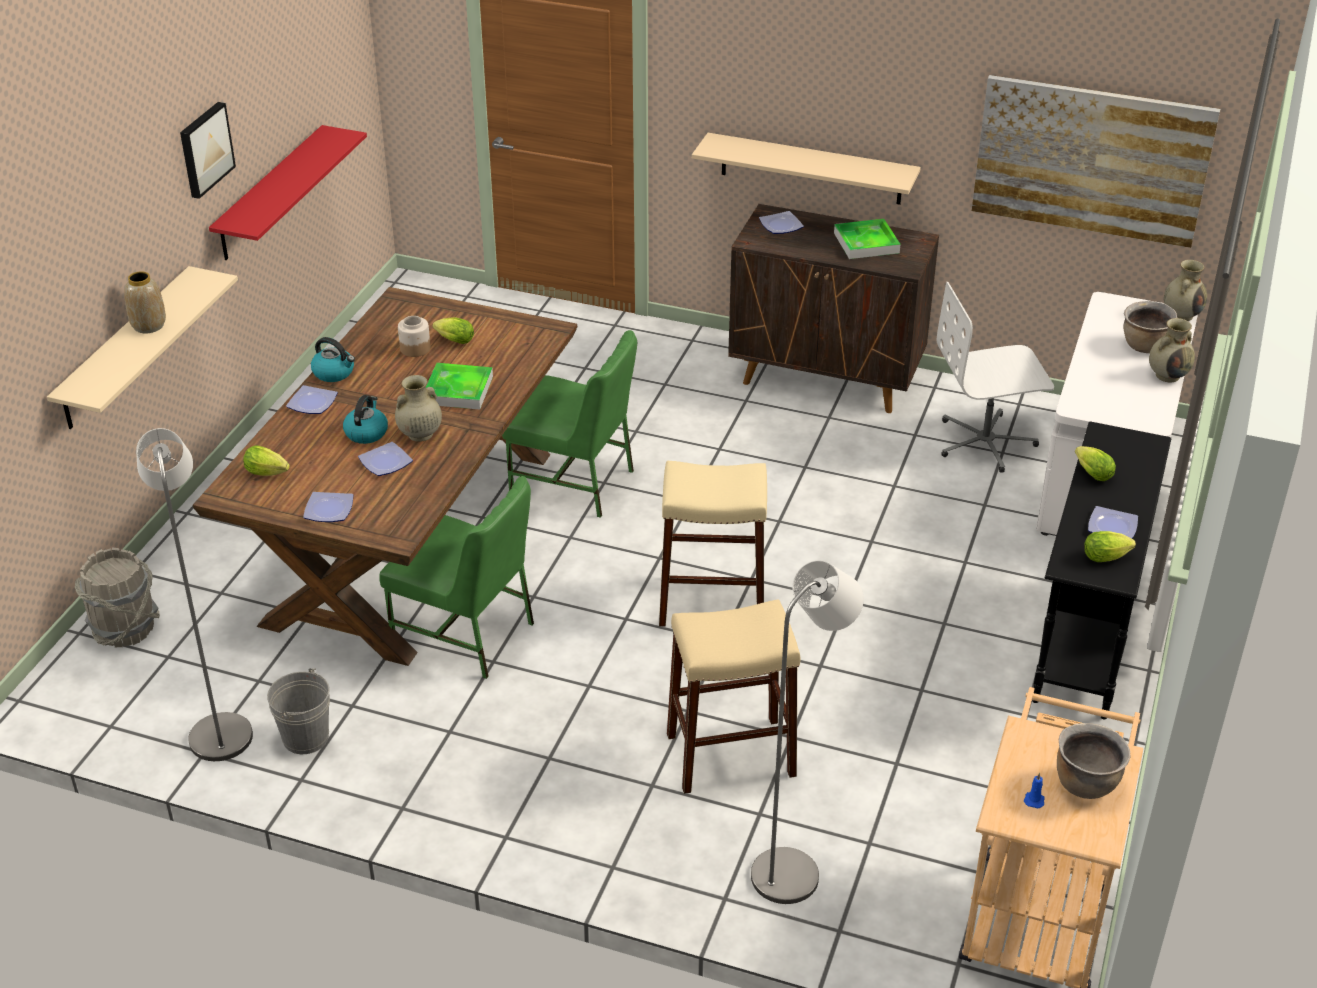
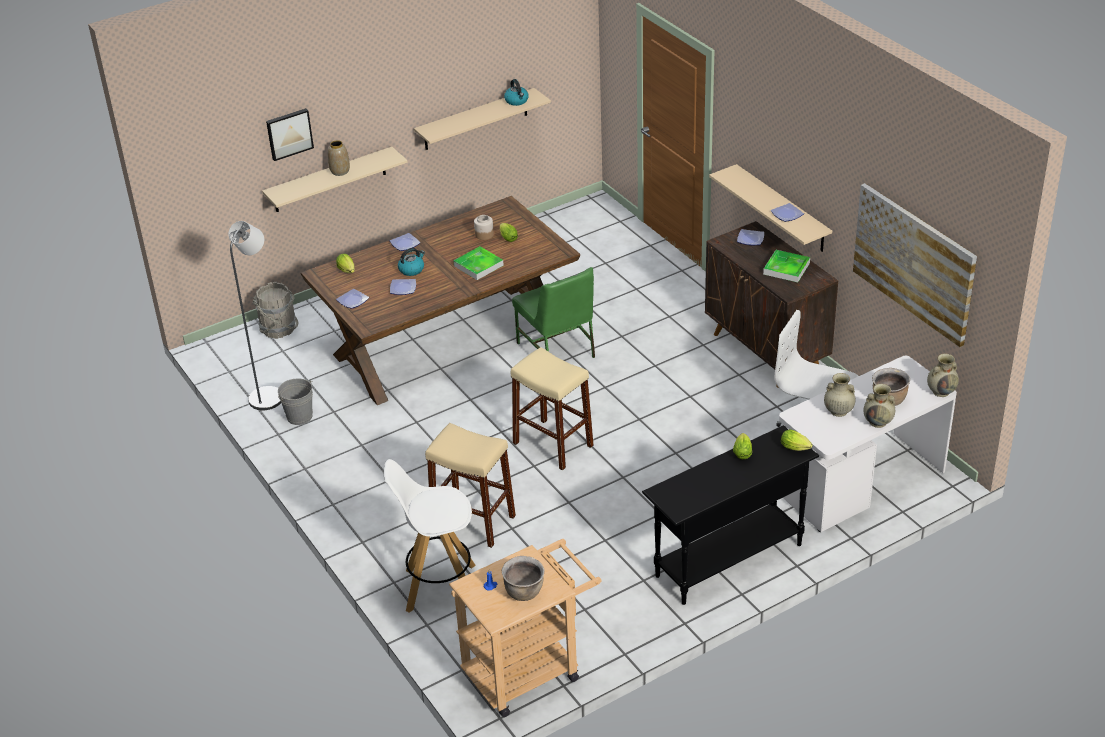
camera: 40 degrees right, 0 degrees up
picture [180,102,236,199] -> picture moved to [266,108,314,161]
red shelf [209,125,367,260] -> beige shelf [414,88,551,150]
kettle [311,337,355,382] -> kettle moved to [504,79,529,106]
green chair [379,476,534,679] -> none
beige vase [395,375,442,442] -> beige vase moved to [824,373,855,417]
grey floor lamp [751,560,864,904] -> white stool [384,459,476,613]
lettuce [1084,531,1136,562] -> lettuce moved to [781,429,813,451]
plate [1088,506,1138,538] -> plate moved to [771,203,804,222]

